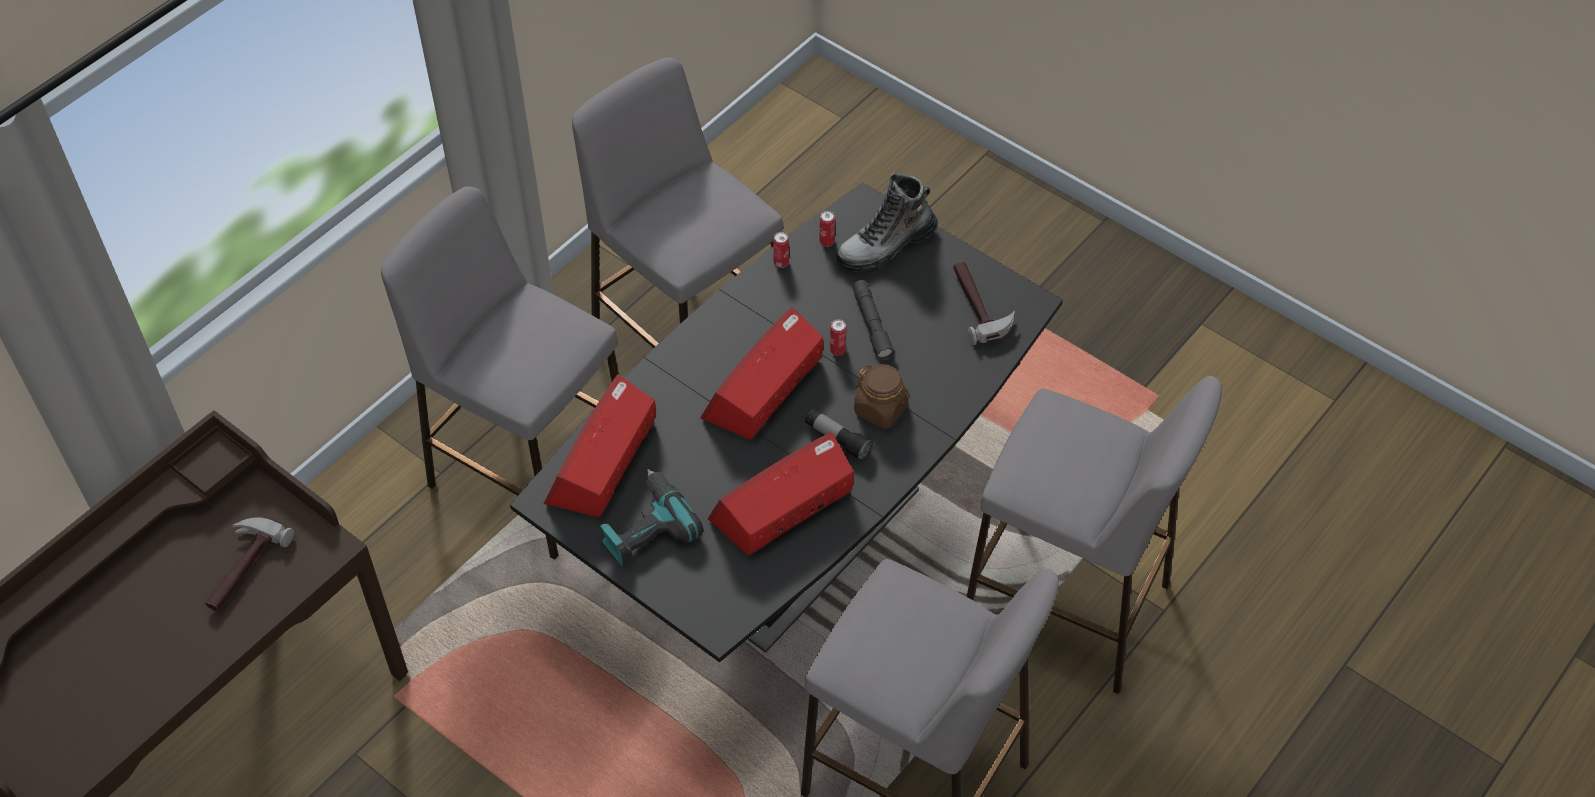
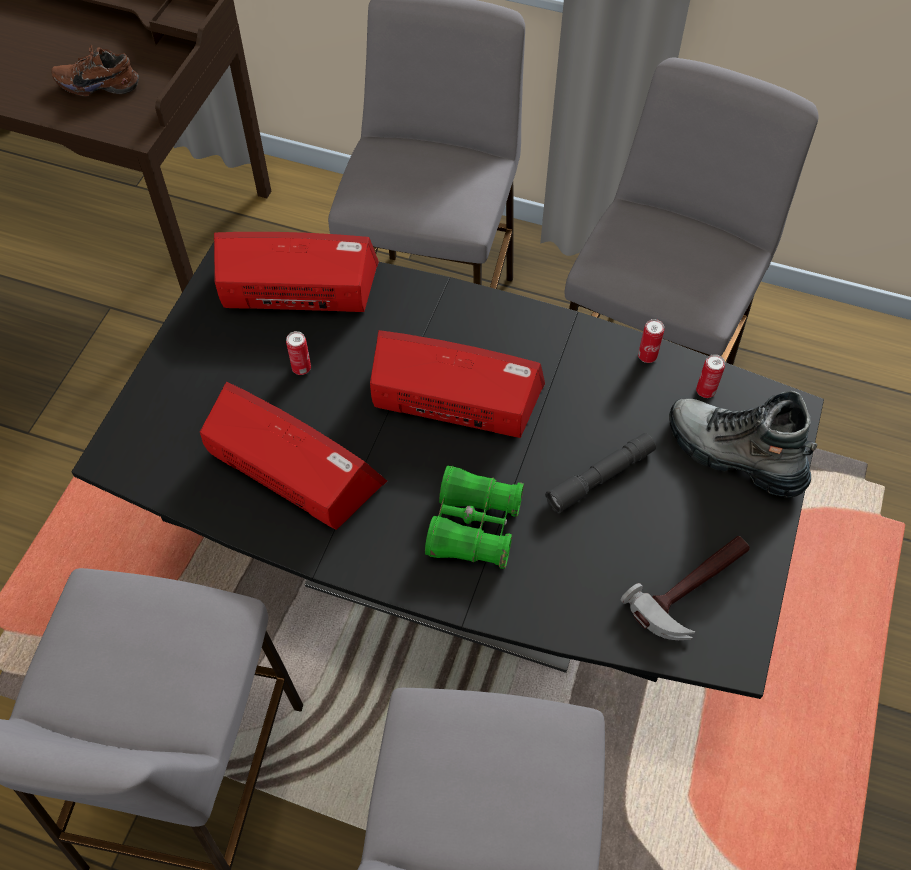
camera: 70 degrees right, 5 degrees up
hammer [205,517,294,611] -> brown shoe [51,45,139,97]
power drill [600,469,704,566] -> none
flashlight [805,408,873,461] -> none
can [830,319,847,356] -> can moved to [286,331,311,375]
brown jar [854,364,910,429] -> green binoculars [425,466,524,569]

